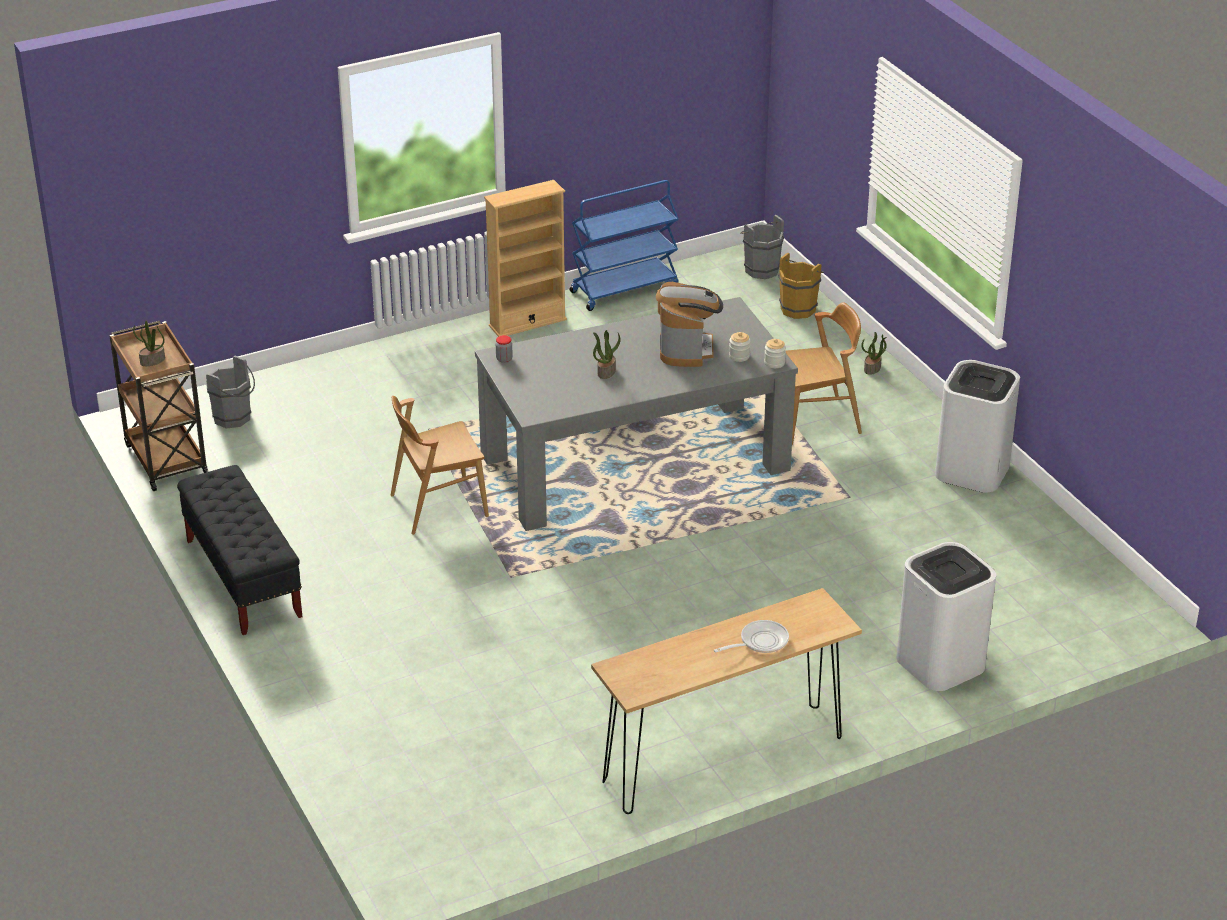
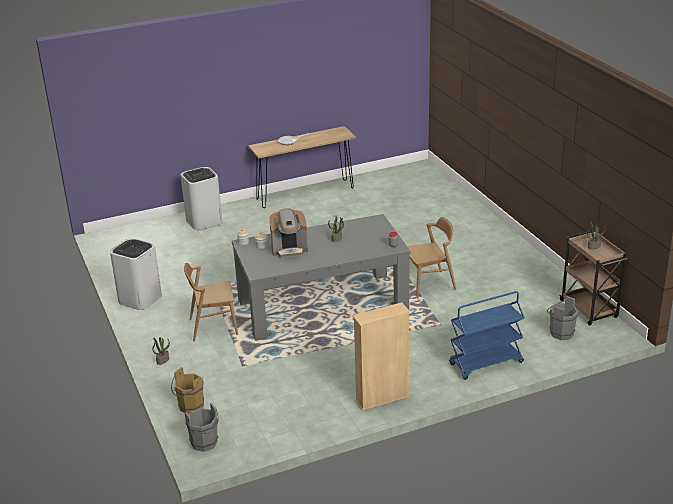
camera: 175 degrees left, 5 degrees down
black bench [177,465,302,635] -> none
blue cart [570,180,678,311] -> blue cart moved to [449,291,525,380]
coffee machine [656,282,723,367] -> coffee machine turned 105 degrees counterclockwise [269,208,308,258]

